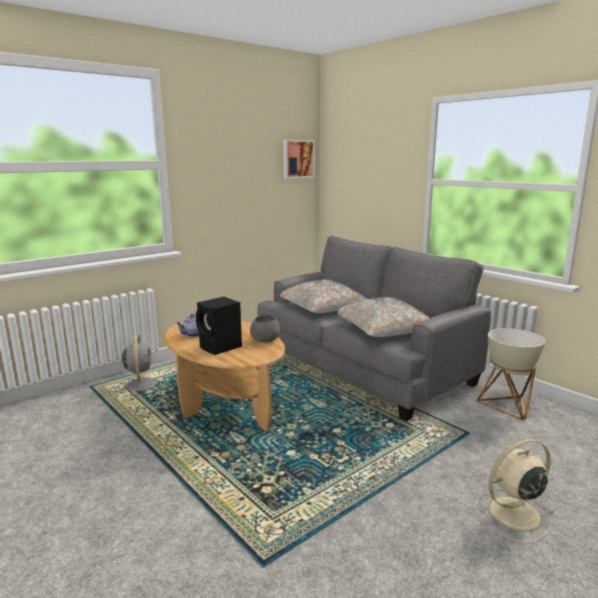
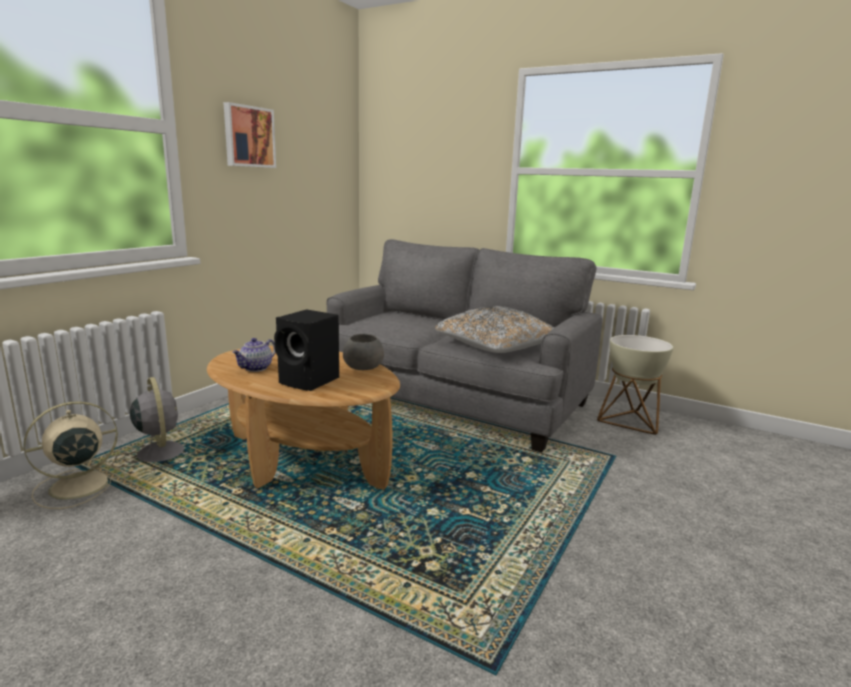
camera: 20 degrees left, 0 degrees up
white pillow [280,280,368,313] -> none
picture [283,140,315,179] -> picture moved to [223,102,276,168]
beige fan [475,439,554,543] -> beige fan moved to [23,401,128,509]

